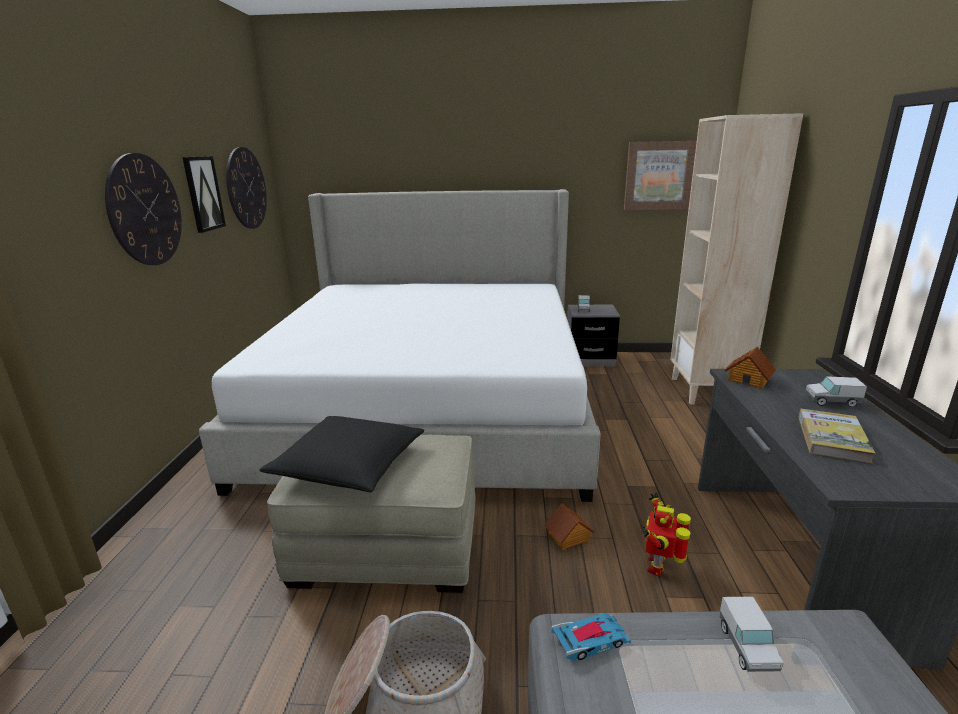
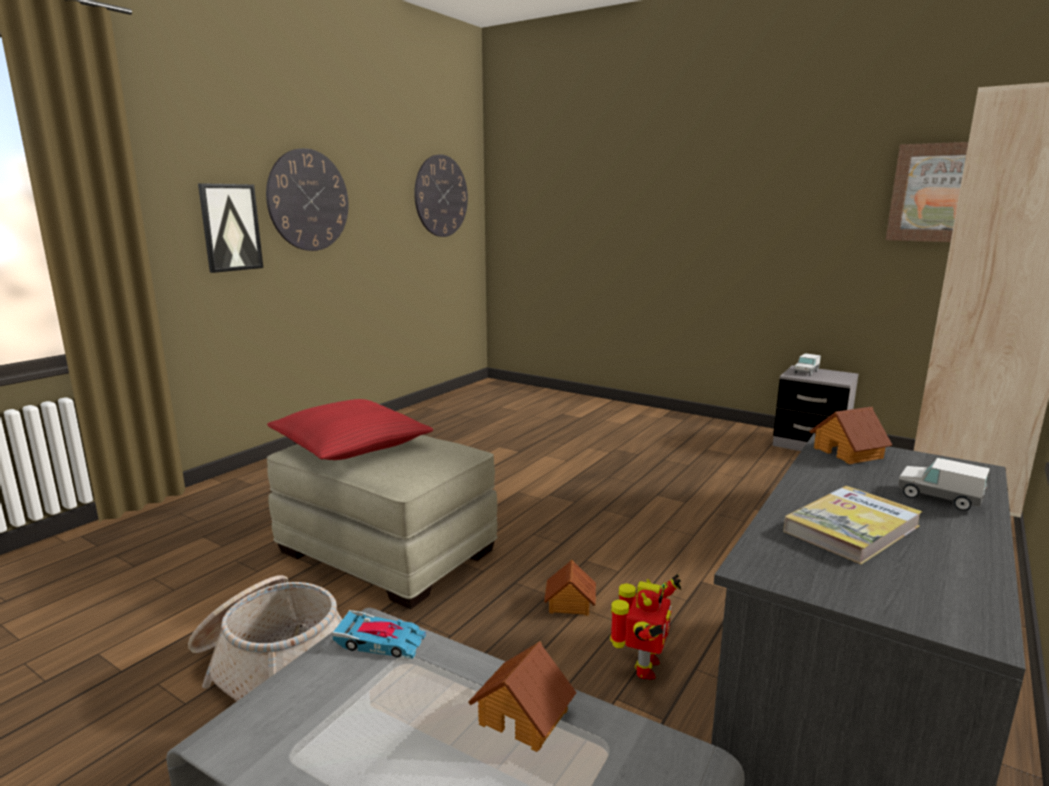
camera: 30 degrees right, 5 degrees down
picture [182,156,226,233] -> picture moved to [198,183,263,273]
bed [199,189,601,502] -> none
black pillow [259,416,424,492] -> red pillow [267,399,433,460]
toy robot [641,492,691,576] -> toy robot turned 150 degrees clockwise [610,574,681,680]
toy truck [719,597,783,672] -> toy house [468,641,577,752]

